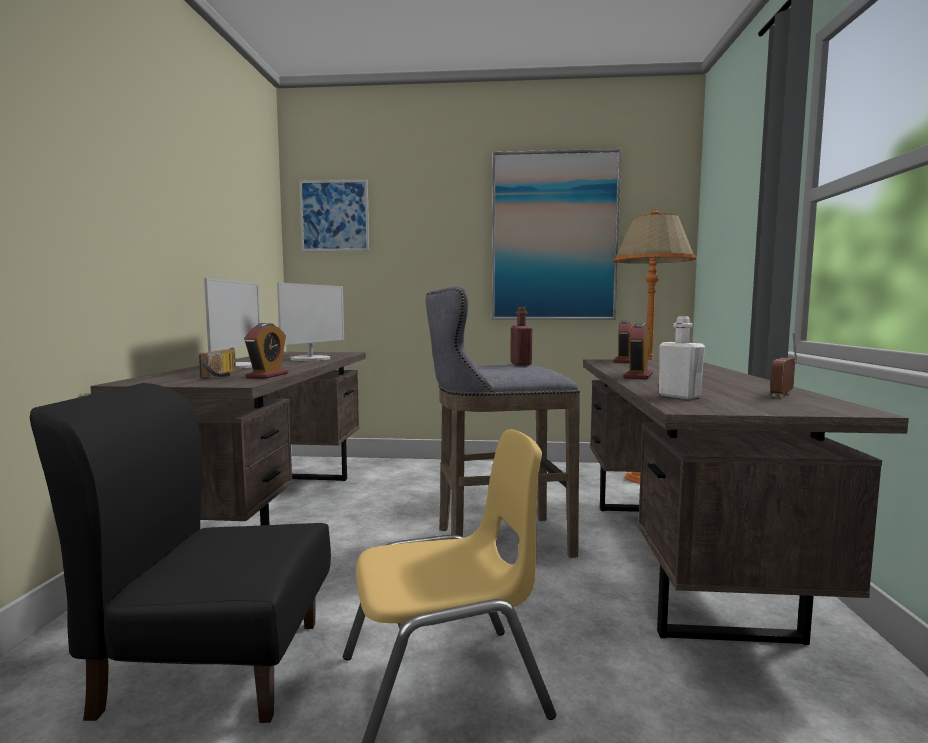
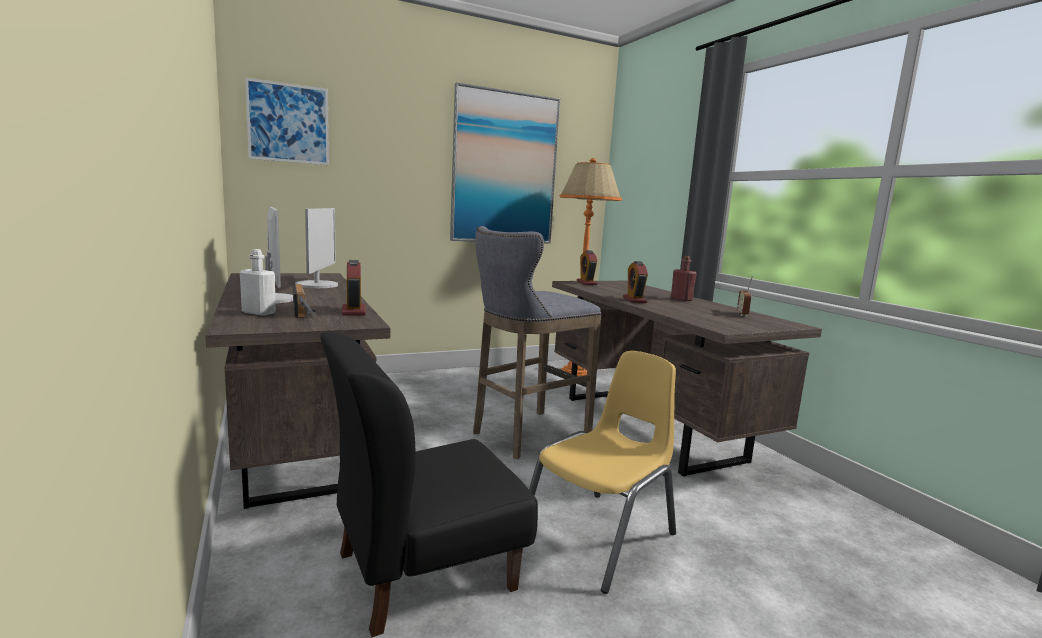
camera: 30 degrees left, 5 degrees up
red bottle [510,307,532,366] -> red bottle moved to [671,256,697,301]
white bottle [659,316,705,399] -> white bottle moved to [240,249,276,316]

